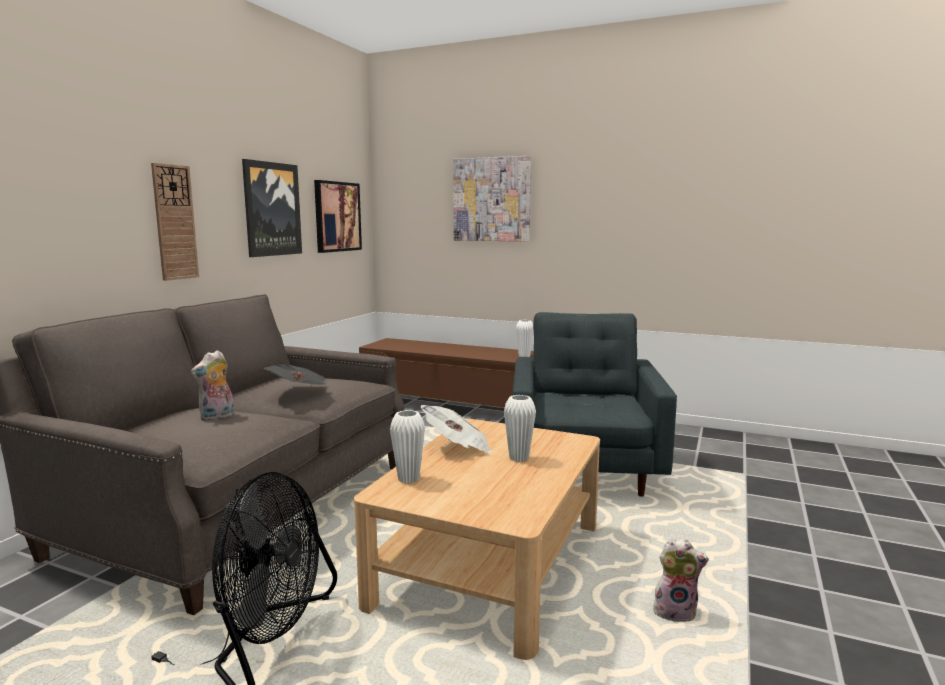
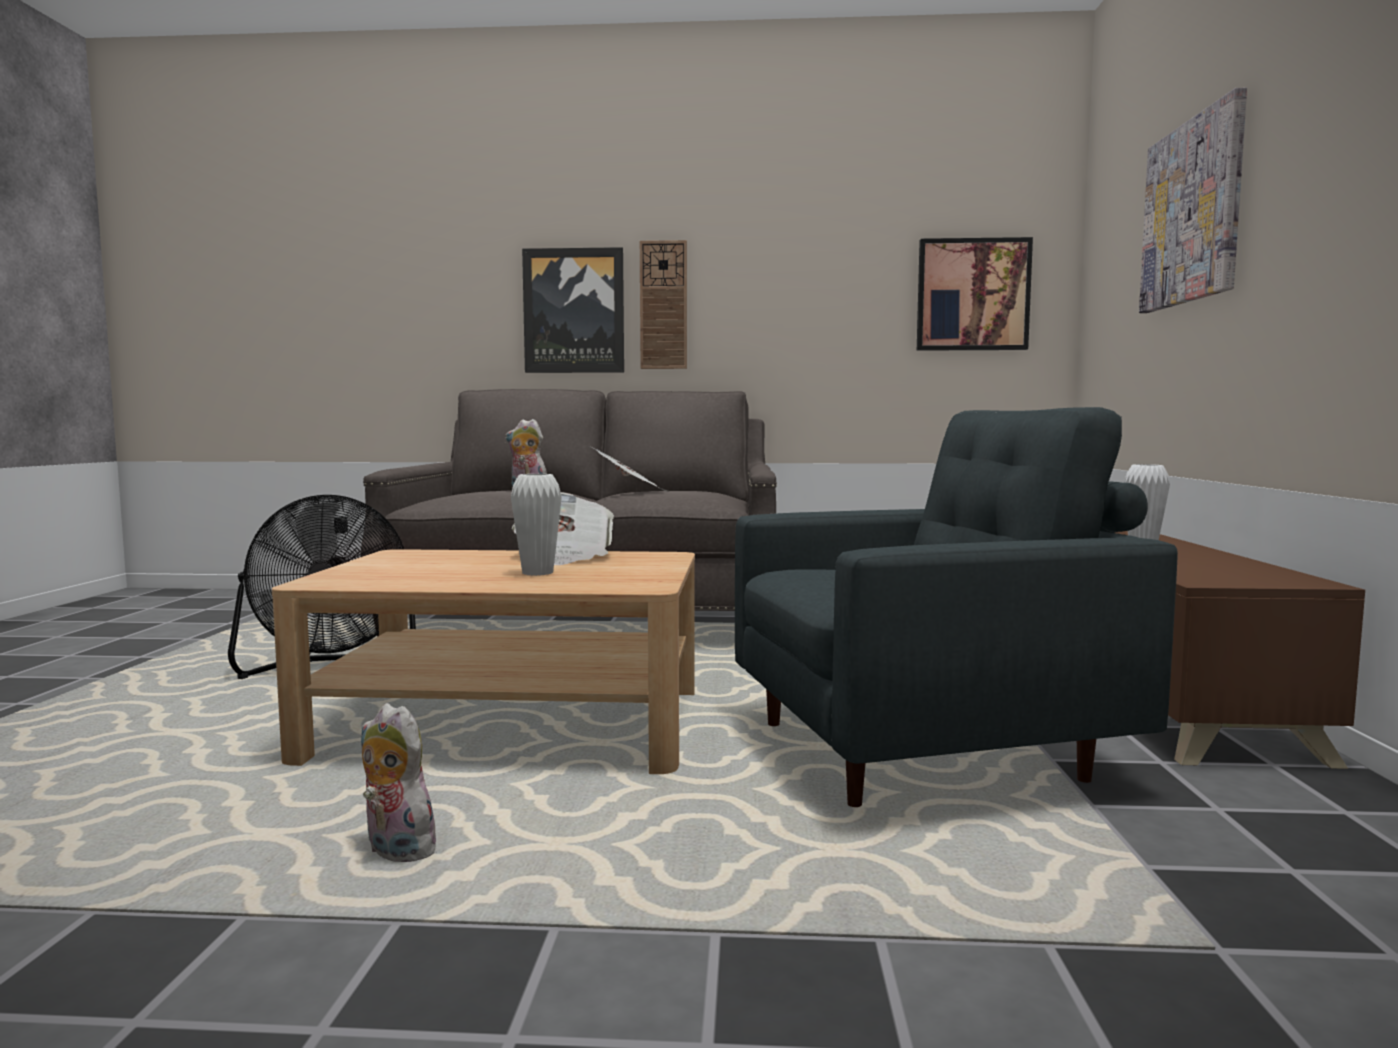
camera: 70 degrees right, 5 degrees down
picture [242,159,302,257] -> picture moved to [522,247,624,373]
white vase [390,410,425,483] -> none
plush toy [653,538,709,622] -> plush toy turned 135 degrees clockwise [361,703,444,862]

